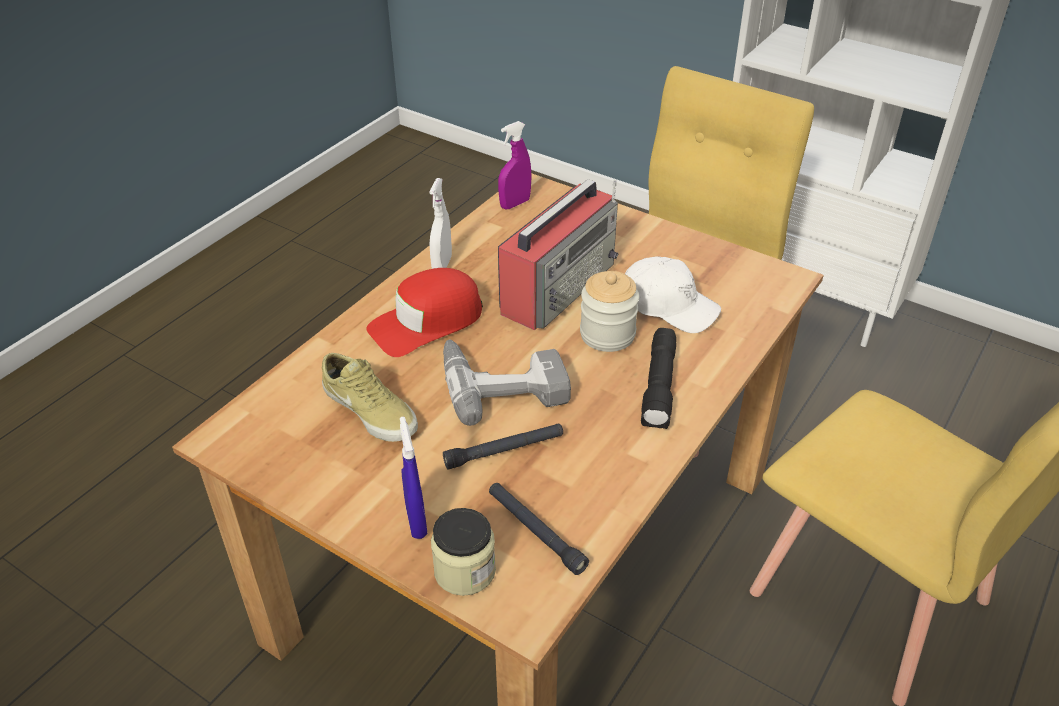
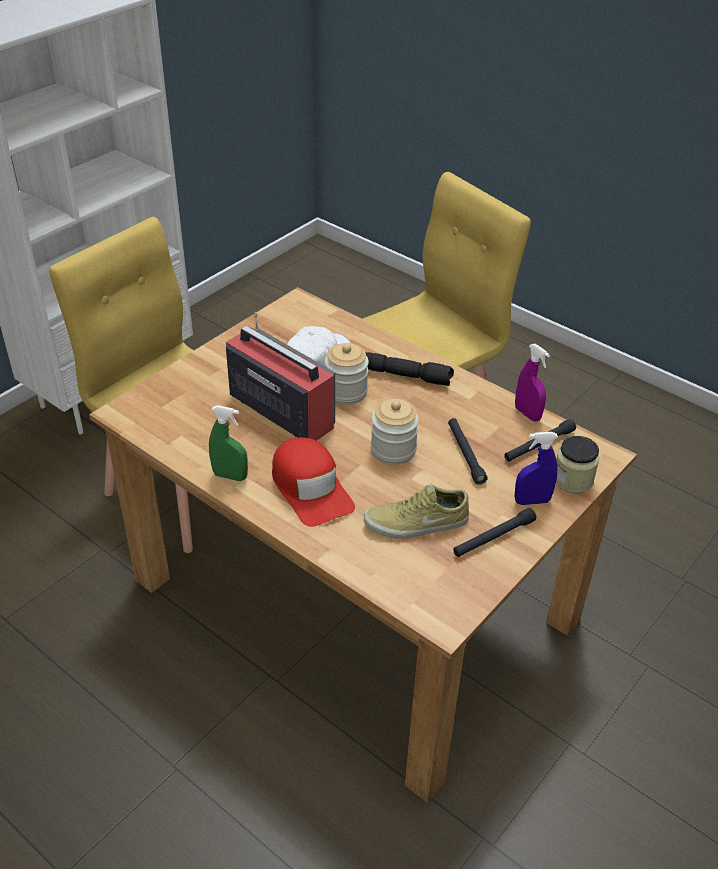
camera: 85 degrees left, 0 degrees up
beige shoe [322,353,418,442] -> beige shoe turned 150 degrees counterclockwise [364,484,469,539]
white spray bottle [429,178,452,269] -> green spray bottle [209,405,248,481]
power drill [443,340,571,426] -> jar [371,399,419,465]
purple spray bottle [498,121,532,210] -> purple spray bottle moved to [515,344,550,421]
none -> black flashlight [453,508,536,557]

